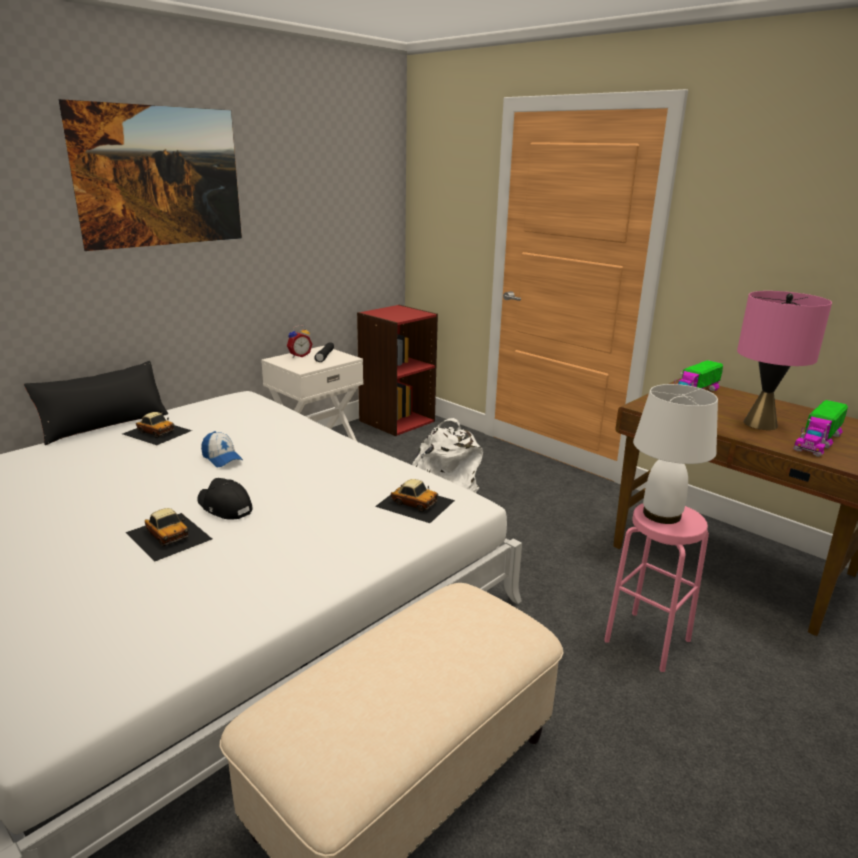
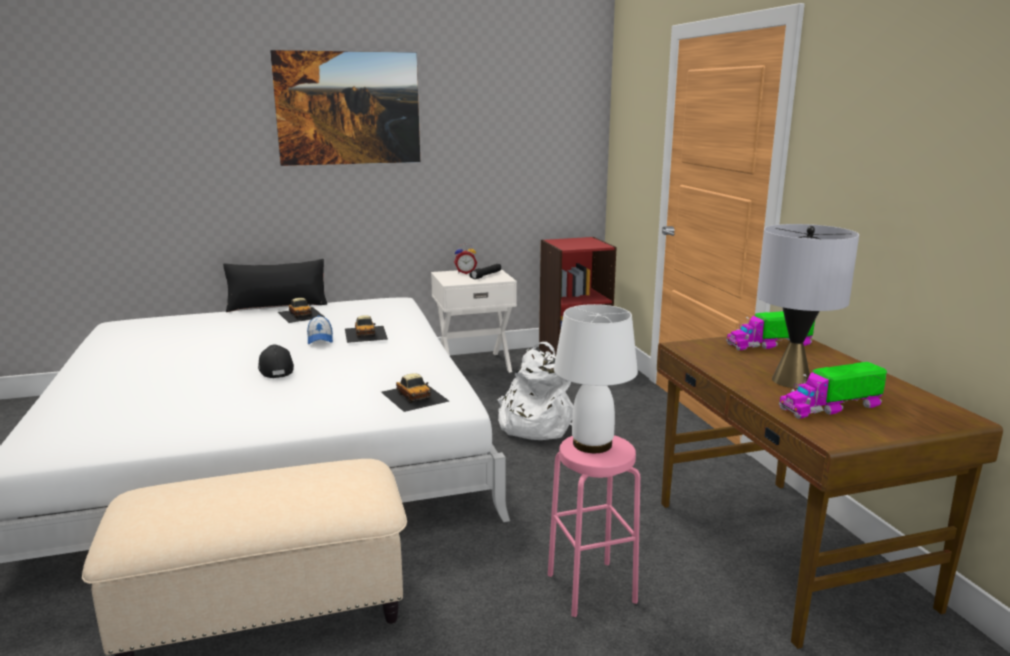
camera: 30 degrees right, 5 degrees down
toy car [125,508,212,562] -> toy car moved to [345,315,388,343]
pink table lamp [737,291,832,430] -> grey table lamp [757,224,859,388]

